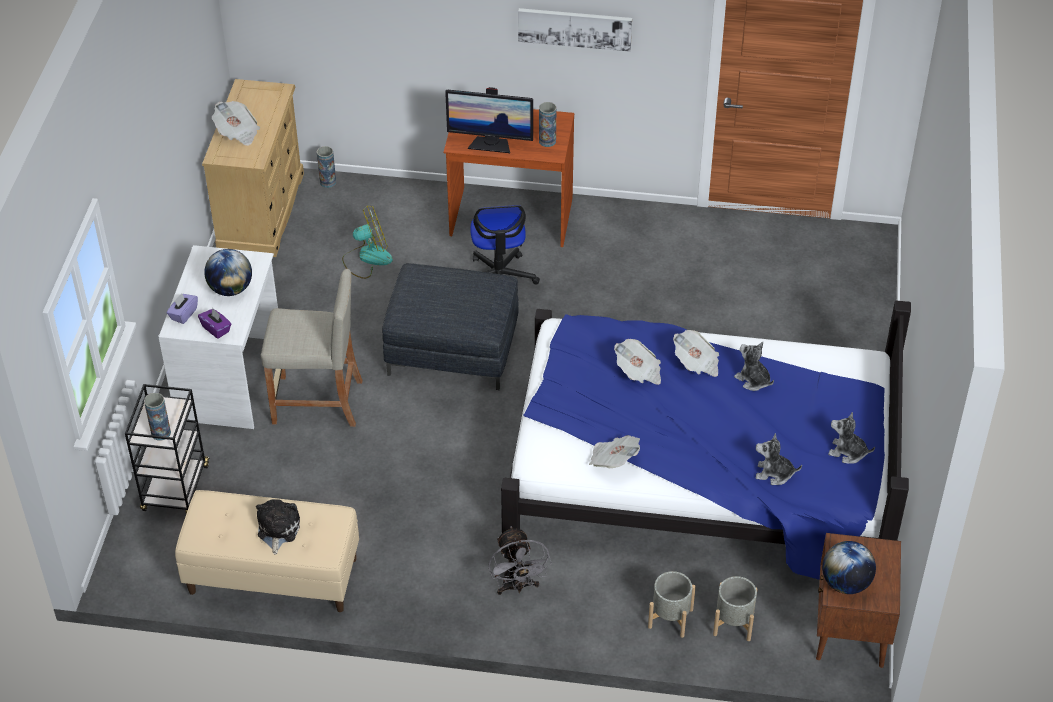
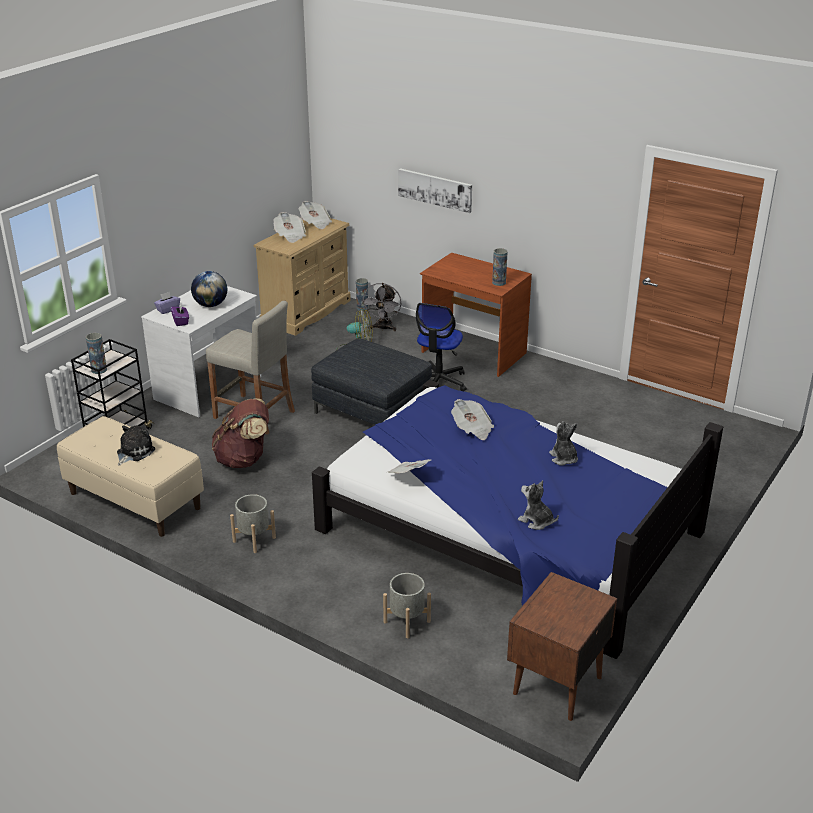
camera: 25 degrees right, 15 degrees down
monitor [445,87,533,153] -> none
grey fan [488,526,552,595] -> grey fan moved to [362,283,401,331]
picture [518,8,632,52] -> picture moved to [398,168,472,213]
newspaper [673,330,719,377] -> newspaper moved to [299,201,332,229]
grey planter [713,576,758,641] -> grey planter moved to [230,494,276,553]
globe [822,541,876,594] -> none
plush toy [828,412,875,464] -> none
none -> brown backpack [212,399,269,468]

